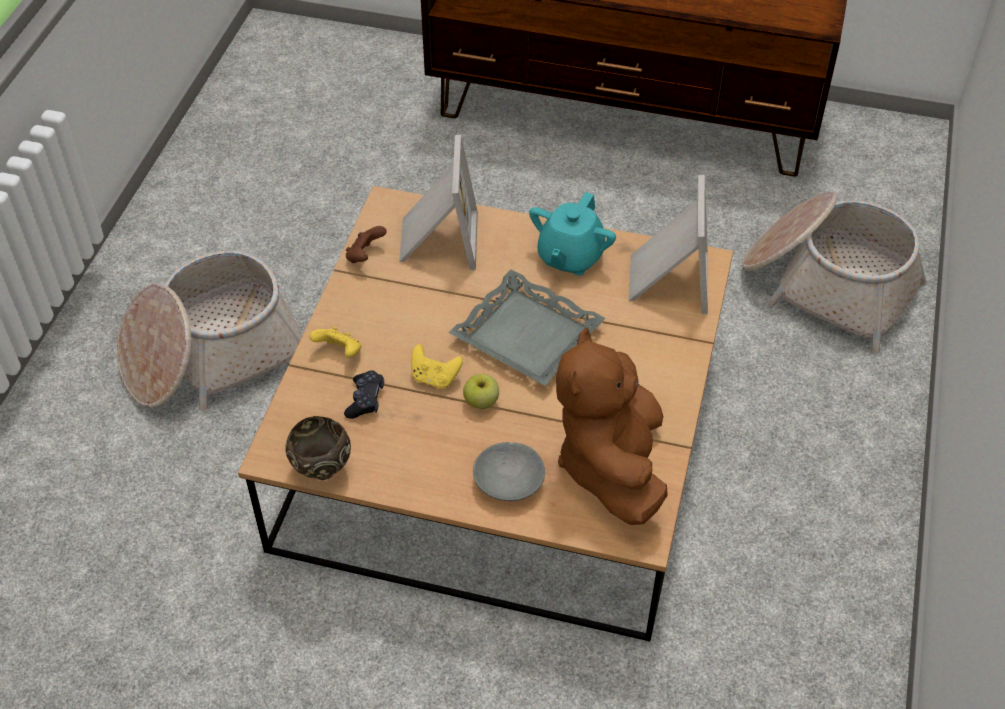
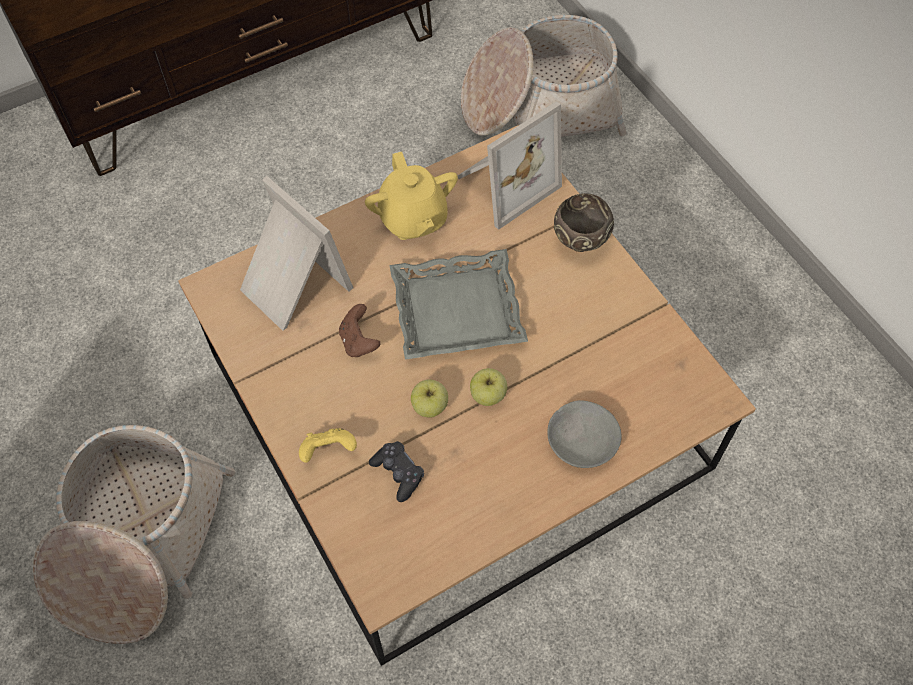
camera: 45 degrees left, 10 degrees up
brown bowl [285,416,351,480] -> brown bowl moved to [554,193,614,252]
brown game controller [346,226,387,263] -> brown game controller moved to [339,304,380,357]
yellow game controller [411,344,463,389] -> apple [411,379,448,418]
turquoise teapot [529,192,616,276] -> yellow teapot [365,152,458,240]
brown plush toy [556,328,668,525] -> none
picture frame [628,175,708,314] -> picture frame turned 90 degrees clockwise [457,101,562,230]

